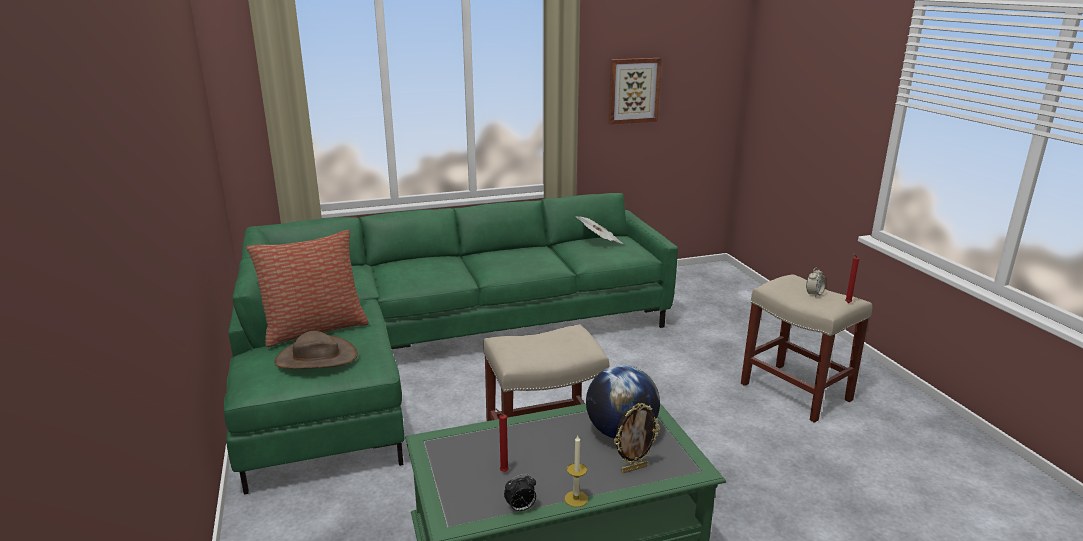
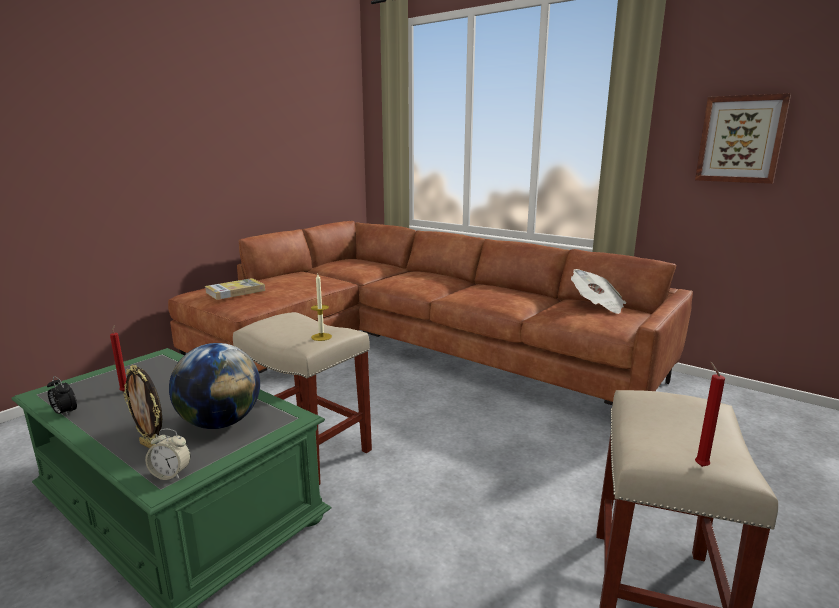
camera: 55 degrees right, 5 degrees down
green sofa [224,193,678,495] -> brown sofa [168,221,693,405]
pillow [246,230,369,347] -> none
brown hat [274,331,358,369] -> book [205,278,265,300]
candle [565,436,588,507] -> candle moved to [311,274,332,341]
alarm clock [806,267,826,297] -> alarm clock moved to [145,429,191,480]

